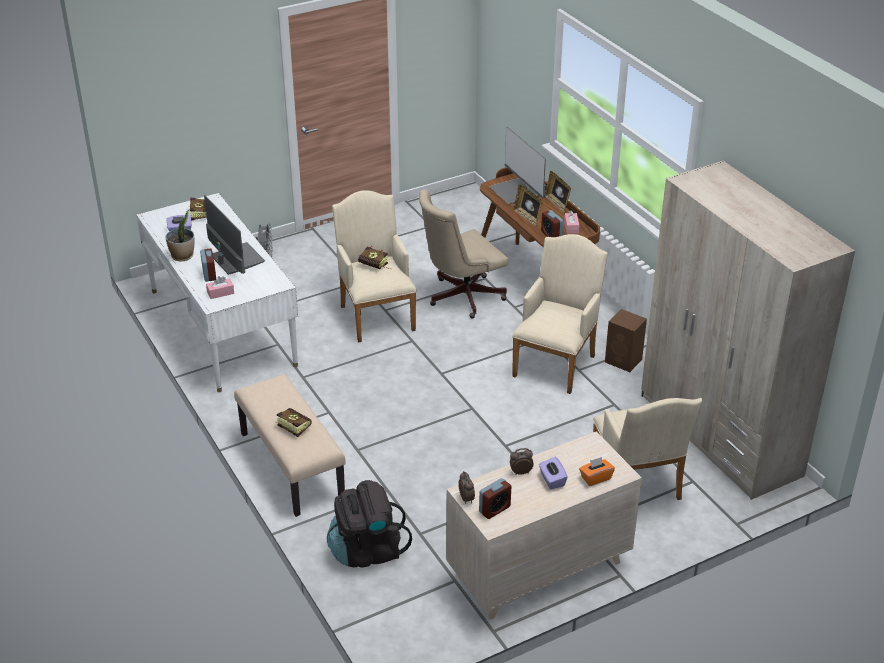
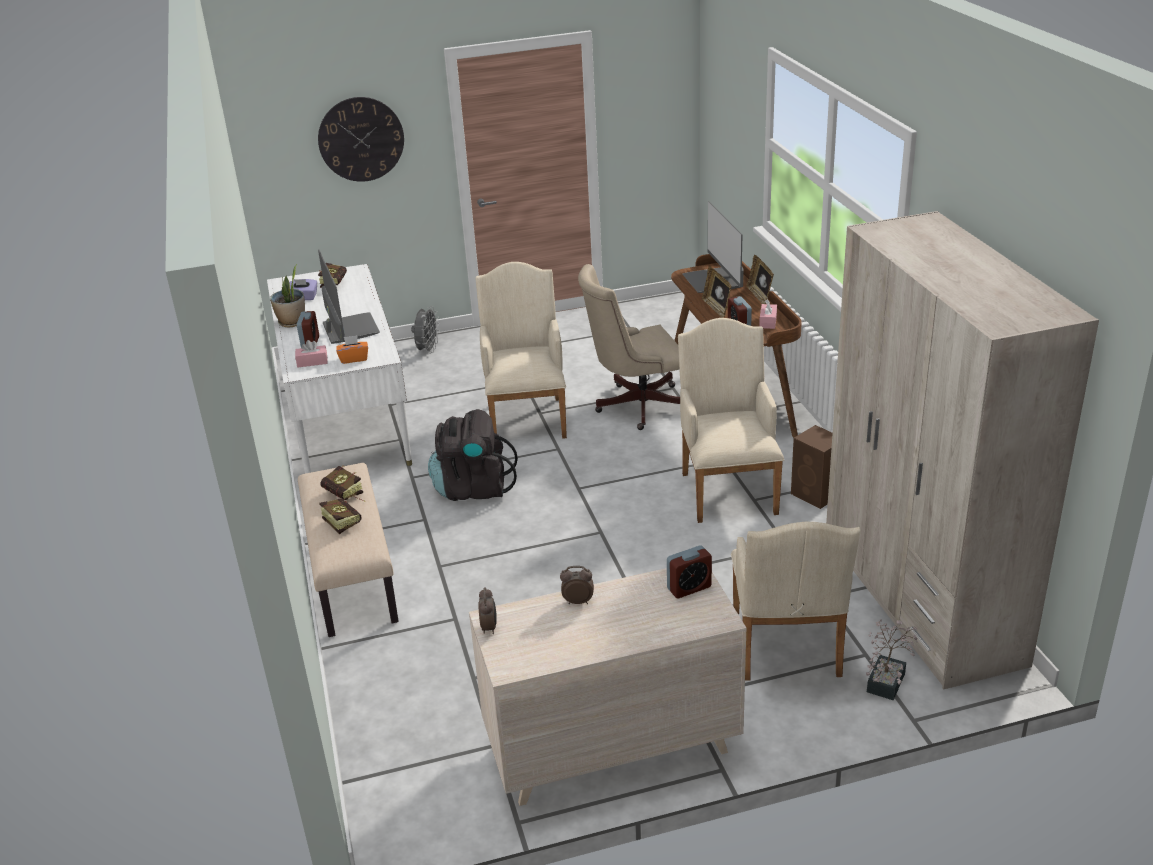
camera: 15 degrees right, 5 degrees down
black backpack [327,480,412,568] -> black backpack moved to [428,409,518,501]
book [358,246,391,269] -> book moved to [320,466,365,502]
alarm clock [479,478,511,519] -> alarm clock moved to [667,545,712,598]
beige armchair [512,234,608,394] -> beige armchair turned 45 degrees counterclockwise [678,318,784,523]
purple tissue box [539,457,568,489] -> none
orange tissue box [579,457,615,486] -> orange tissue box moved to [336,335,368,364]
none -> wall clock [318,97,404,182]
none -> potted plant [866,619,918,700]

